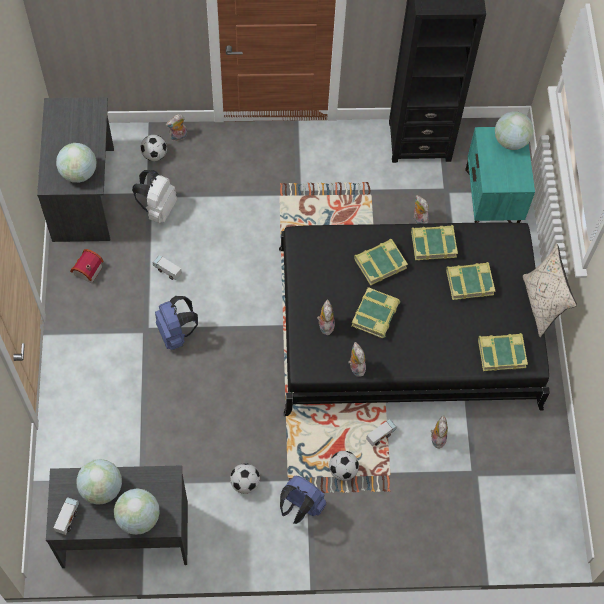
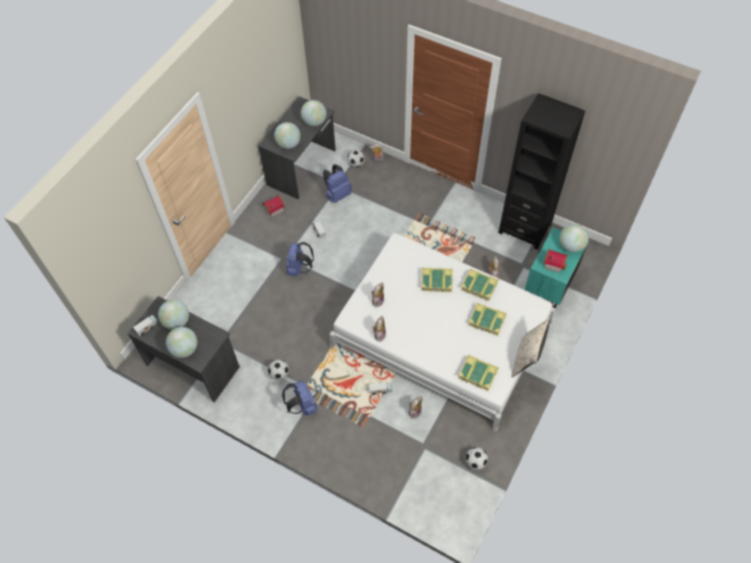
camera: 35 degrees right, 5 degrees down
white backpack [132,170,177,223] -> blue backpack [323,164,352,203]
black bed [279,223,550,416] -> white bed [329,233,555,432]
football [329,451,359,481] -> football moved to [466,447,488,470]
book [352,287,400,338] -> none
none -> globe [301,100,327,126]
none -> toy house [544,249,568,273]

